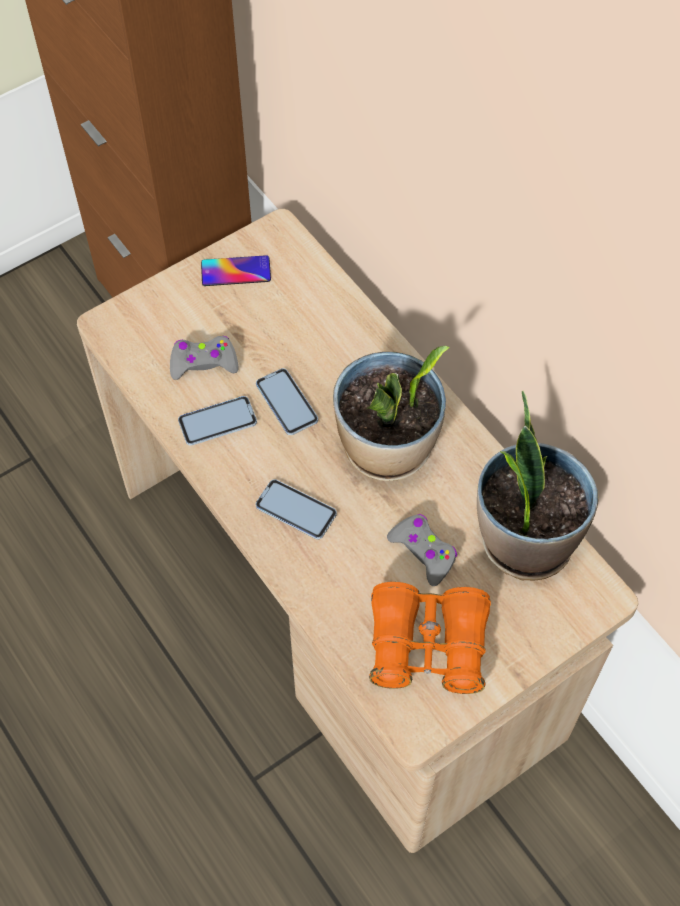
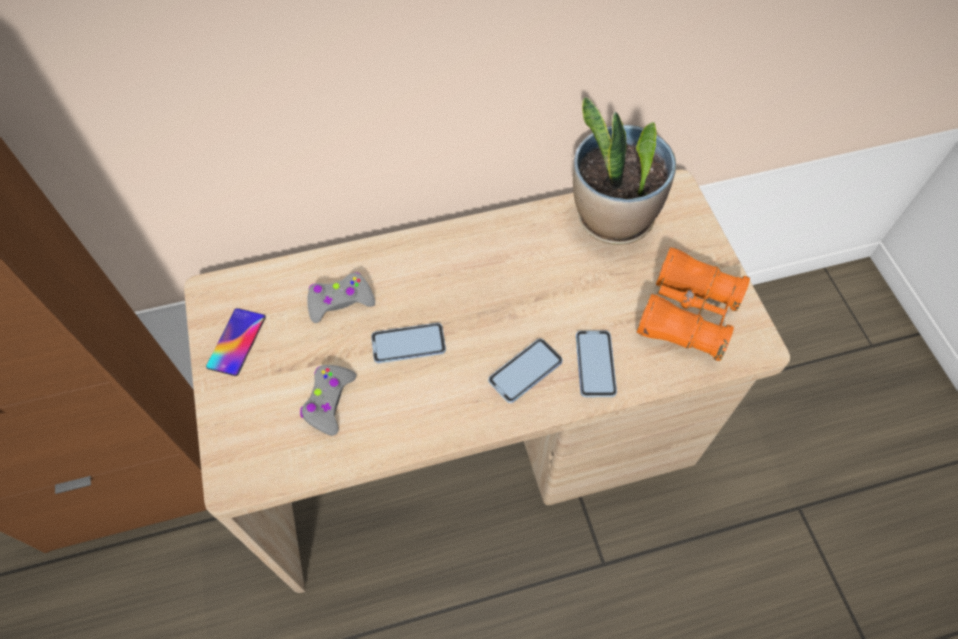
camera: 70 degrees left, 0 degrees up
phone [178,396,257,446] -> phone moved to [576,331,617,397]
potted plant [333,346,450,481] -> none
grey game controller [387,514,457,586] -> grey game controller moved to [307,272,375,323]

